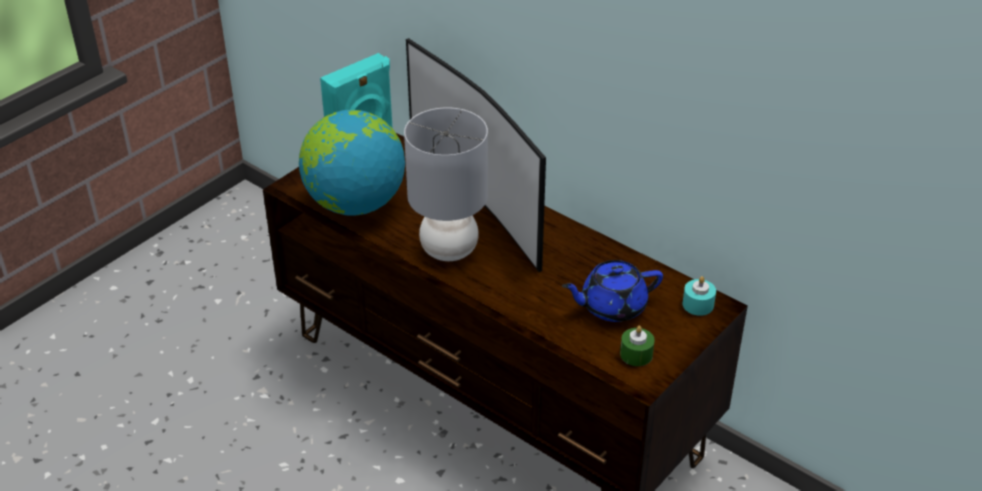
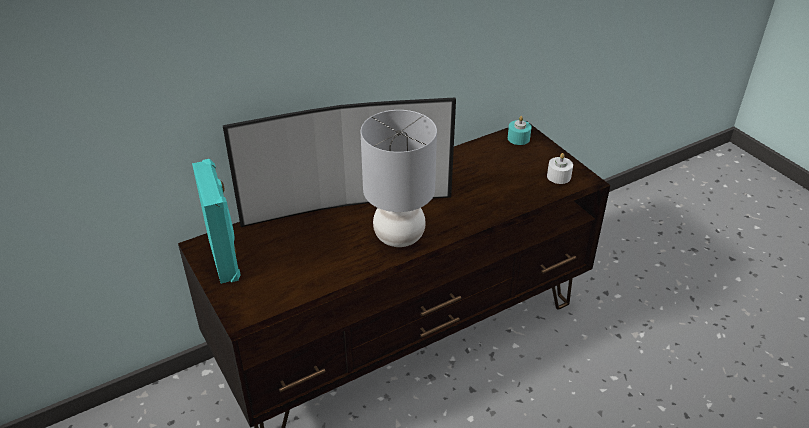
camera: 70 degrees left, 0 degrees up
globe [299,110,405,216] -> none
blue teapot [562,260,663,322] -> none
green candle [620,326,655,366] -> white candle [547,153,573,184]

